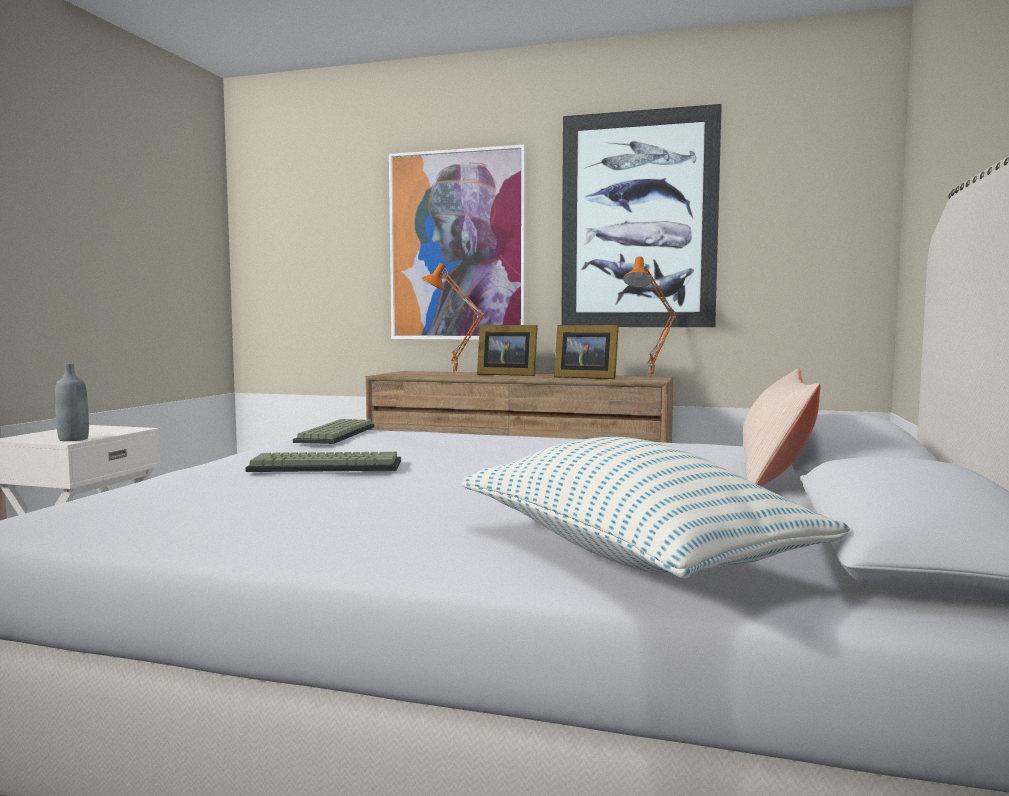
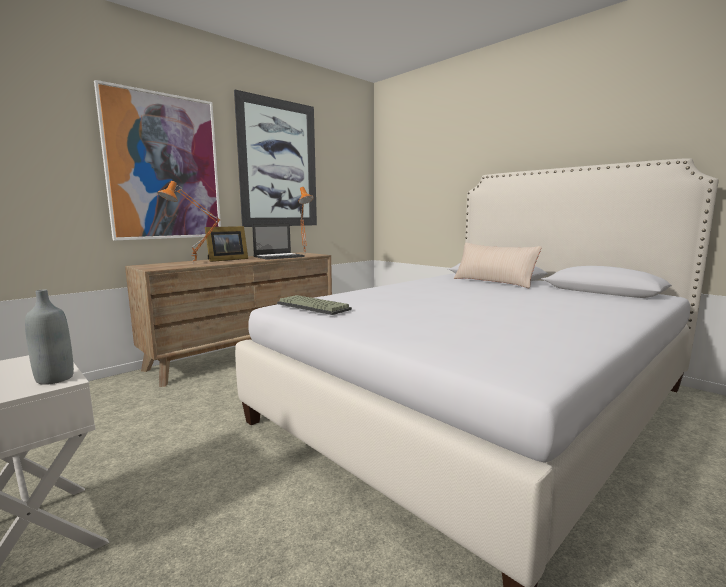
camera: 60 degrees left, 5 degrees up
keyboard [245,452,401,472] -> none
pillow [462,437,850,578] -> none
picture frame [554,325,619,379] -> laptop [252,223,305,260]

